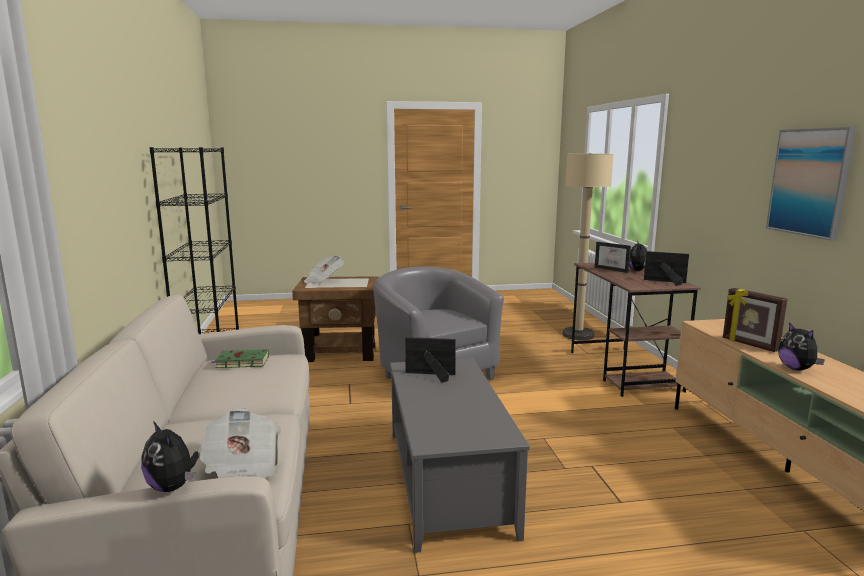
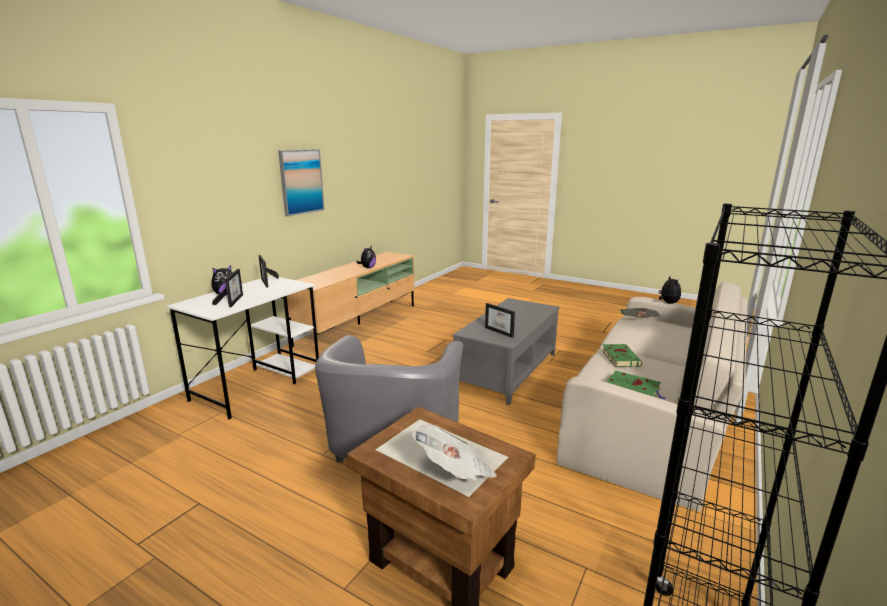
camera: 140 degrees left, 5 degrees up
beige floor lamp [563,153,613,340] -> none
brown desk [571,263,701,397] -> white desk [166,275,319,420]
picture frame [723,288,787,352] -> none
none -> green book [602,344,642,367]

